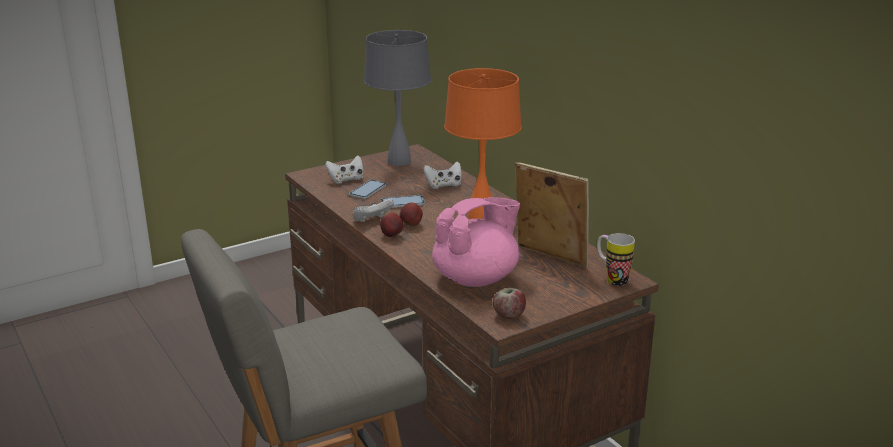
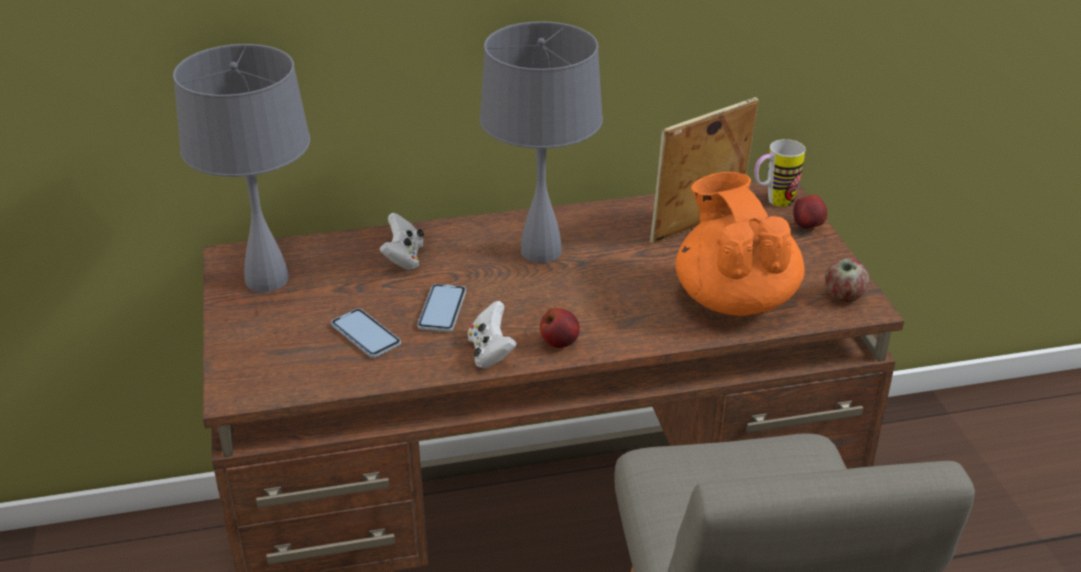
camera: 70 degrees left, 10 degrees up
white game controller [325,156,363,184] -> none
apple [400,203,423,226] -> apple moved to [793,194,827,231]
pink teapot [432,197,520,287] -> orange teapot [676,172,805,316]
orange table lamp [444,68,522,219] -> grey table lamp [480,21,603,263]

